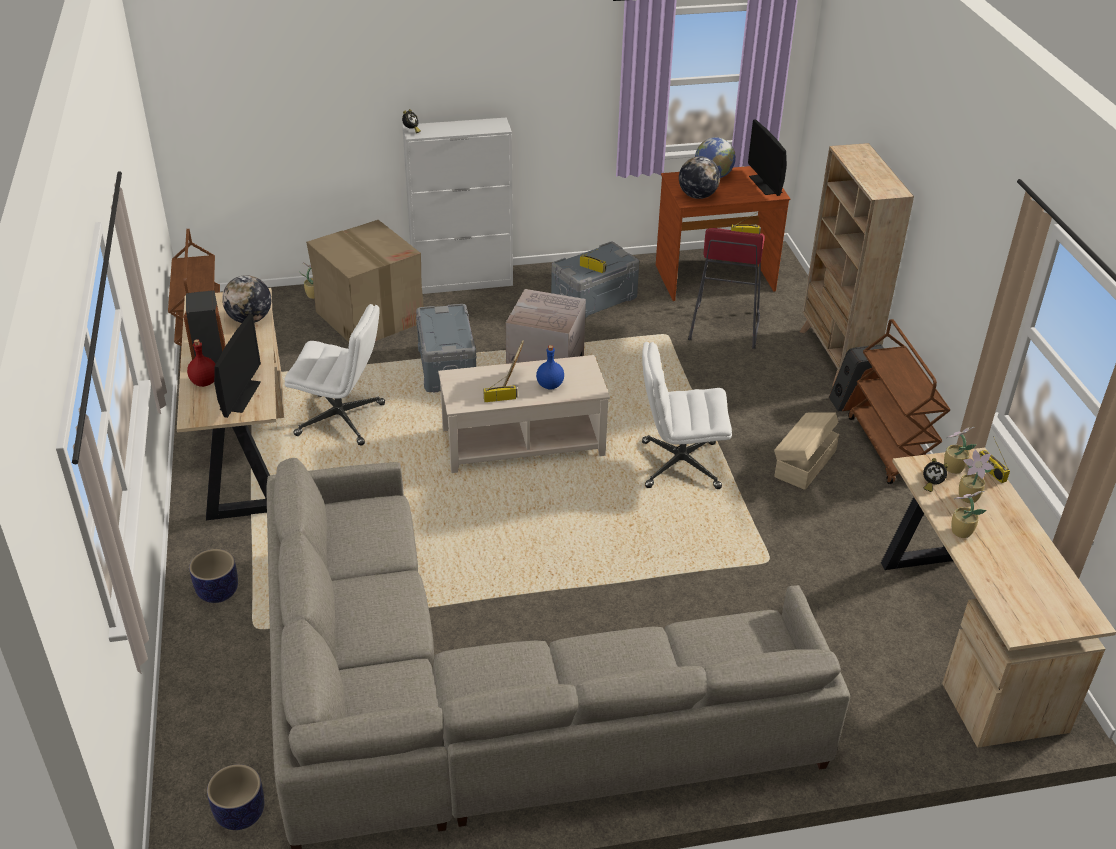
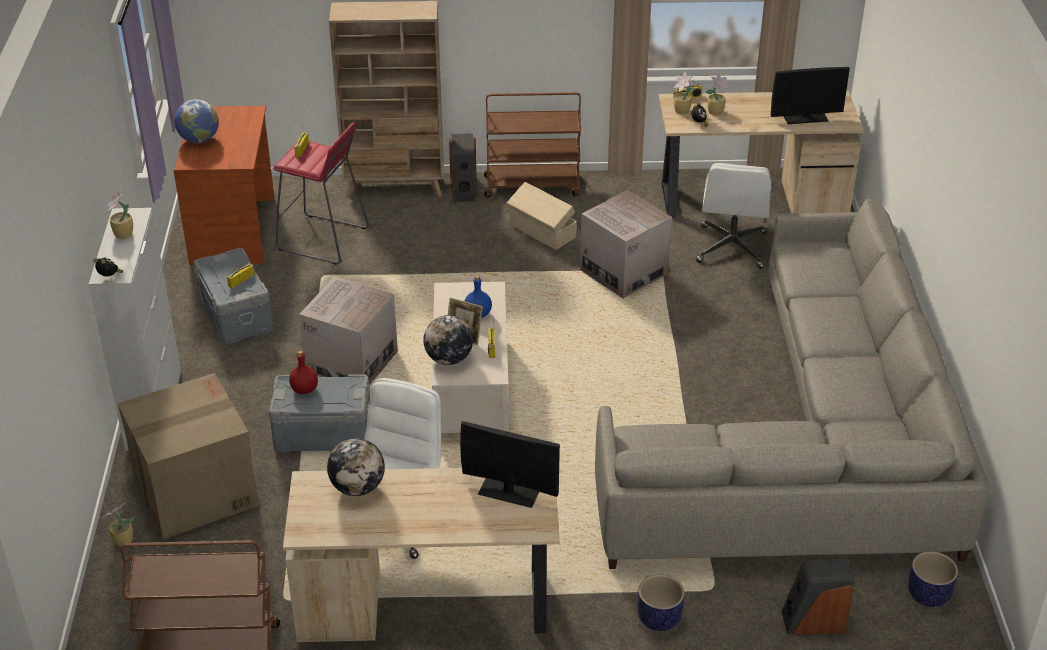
camera: 80 degrees left, 0 degrees up
speaker [184,290,226,364] -> speaker moved to [781,558,854,634]
red bottle [187,339,216,387] -> red bottle moved to [289,351,318,394]
white office chair [642,342,732,489] -> white office chair moved to [696,163,771,269]
globe [679,156,720,199] -> globe moved to [423,315,473,365]
monitor [748,120,787,196] -> monitor moved to [771,67,850,124]
potted plant [951,491,986,538] -> potted plant moved to [107,188,133,239]
none -> cardboard box [580,190,672,298]

